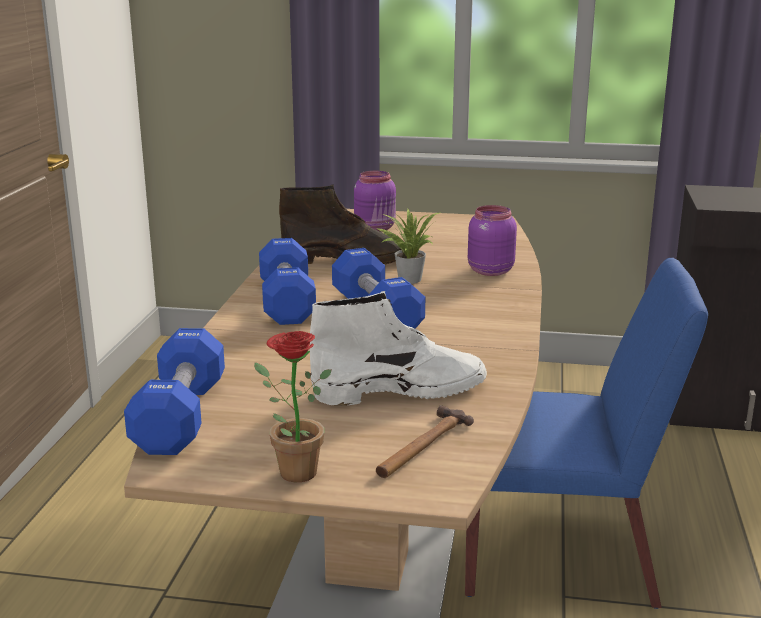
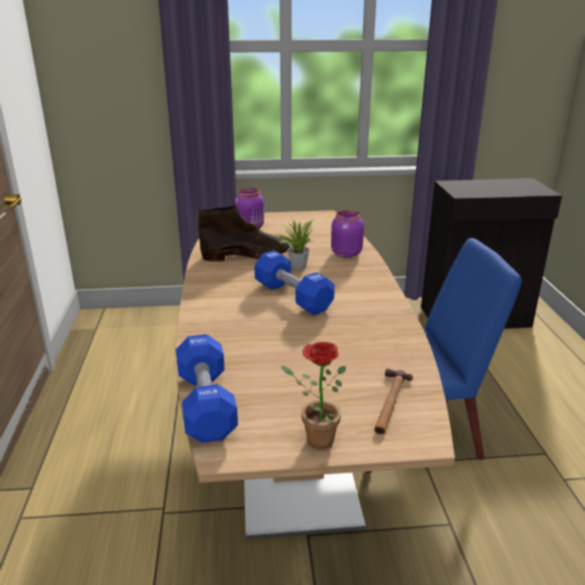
camera: 15 degrees left, 5 degrees up
blue dumbbell [259,238,316,325] -> none
white boot [310,291,487,406] -> none

